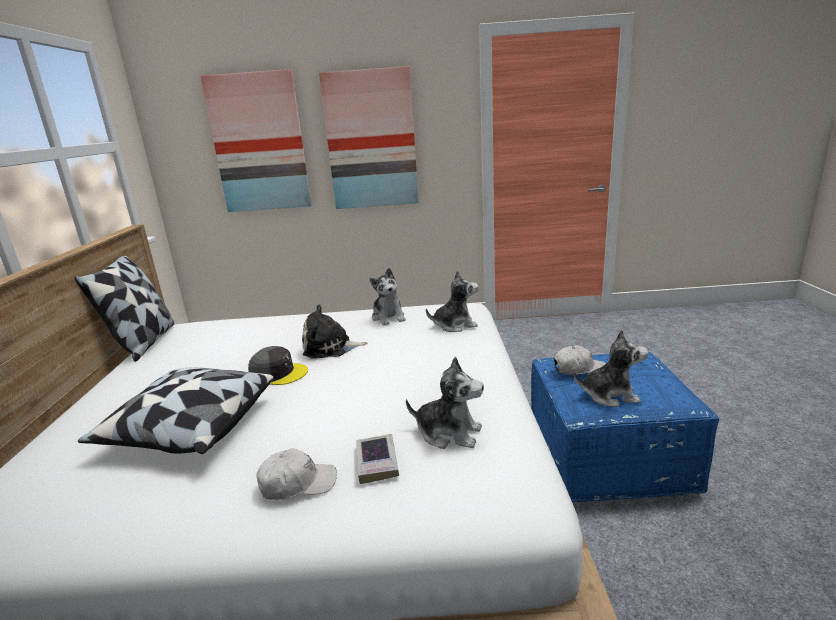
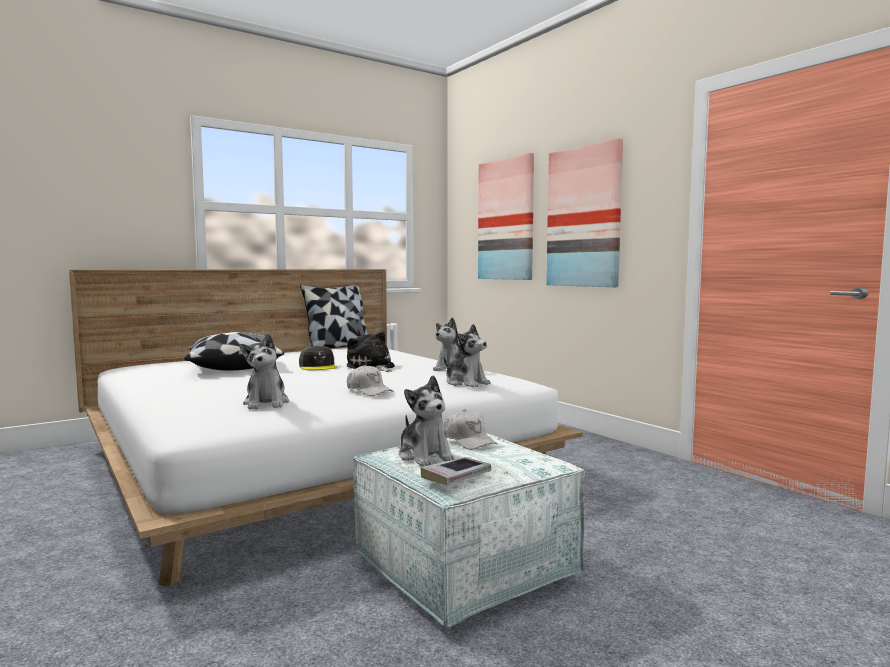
camera: 55 degrees right, 15 degrees down
white cap [256,448,337,500] -> white cap moved to [347,365,393,396]
book [356,434,399,484] -> book moved to [420,457,491,485]
blue ottoman [531,352,719,502] -> white ottoman [353,433,585,627]

